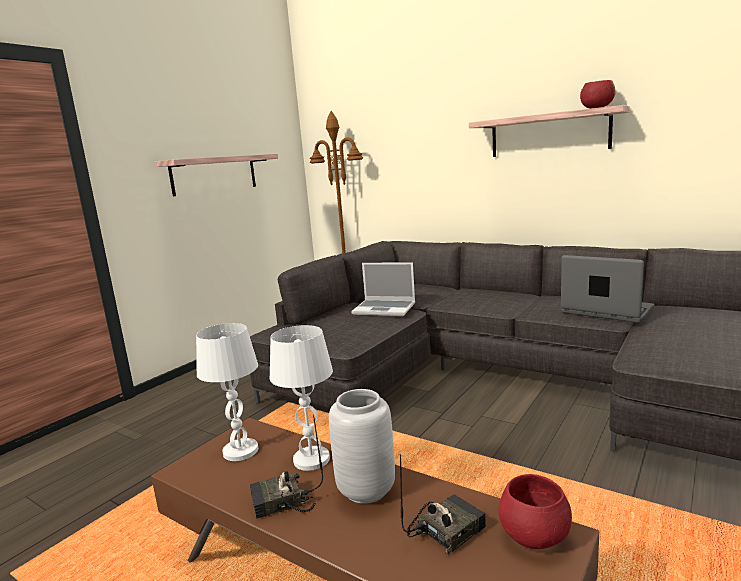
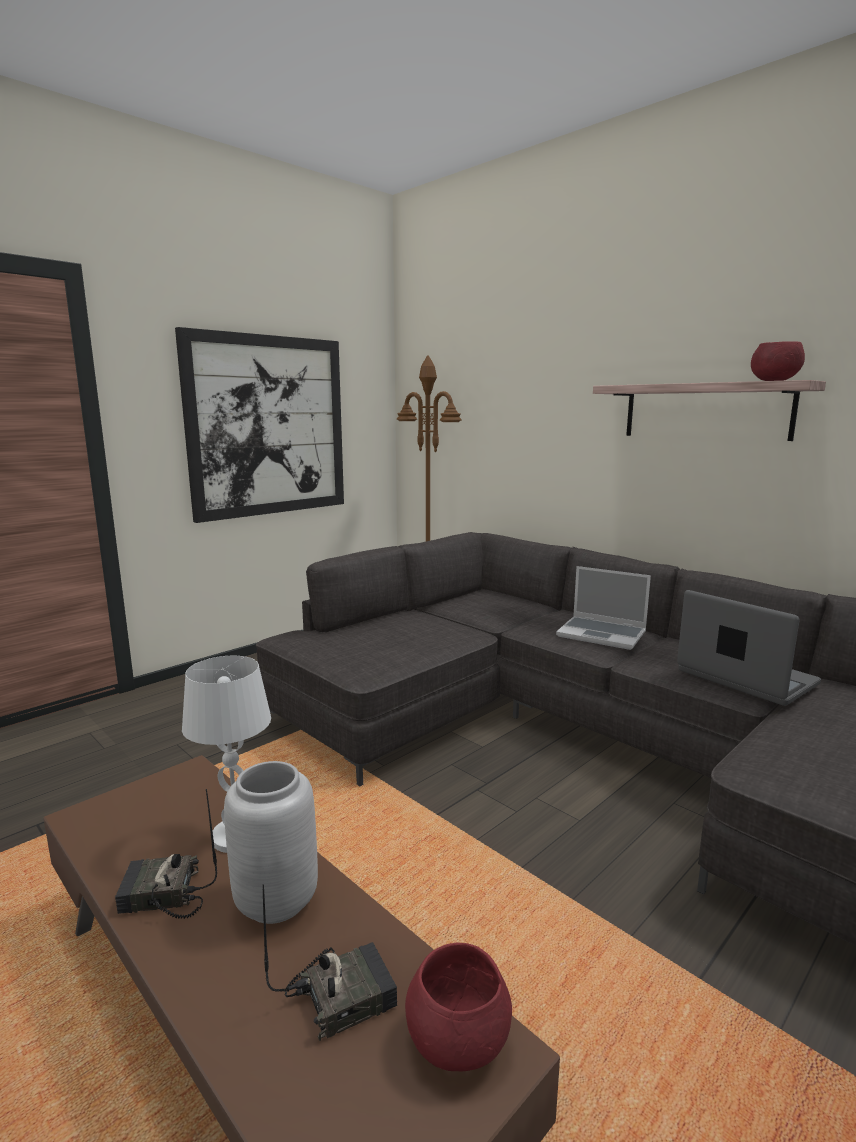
camera: 10 degrees right, 0 degrees up
shelf [155,154,278,197] -> picture [175,327,344,523]
white table lamp [196,323,258,461] -> none
laptop [351,262,415,316] -> laptop moved to [556,566,651,650]

